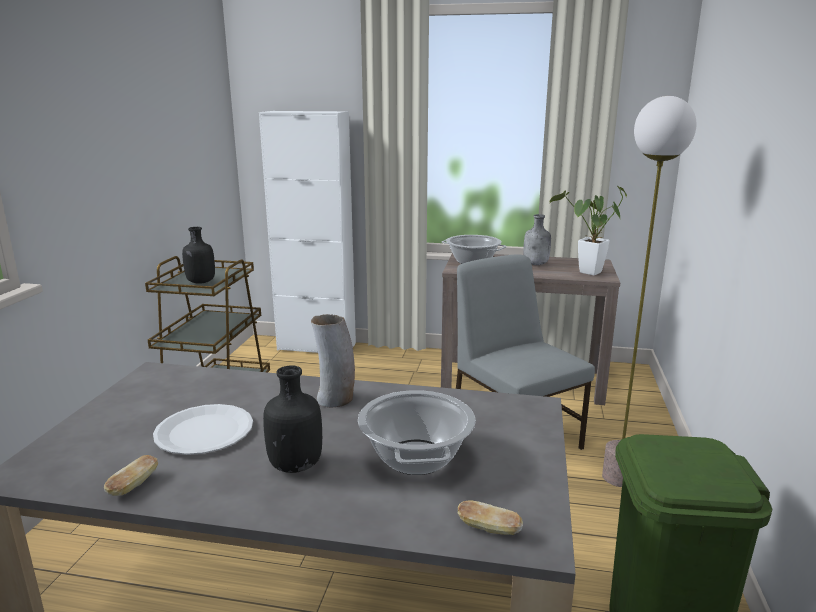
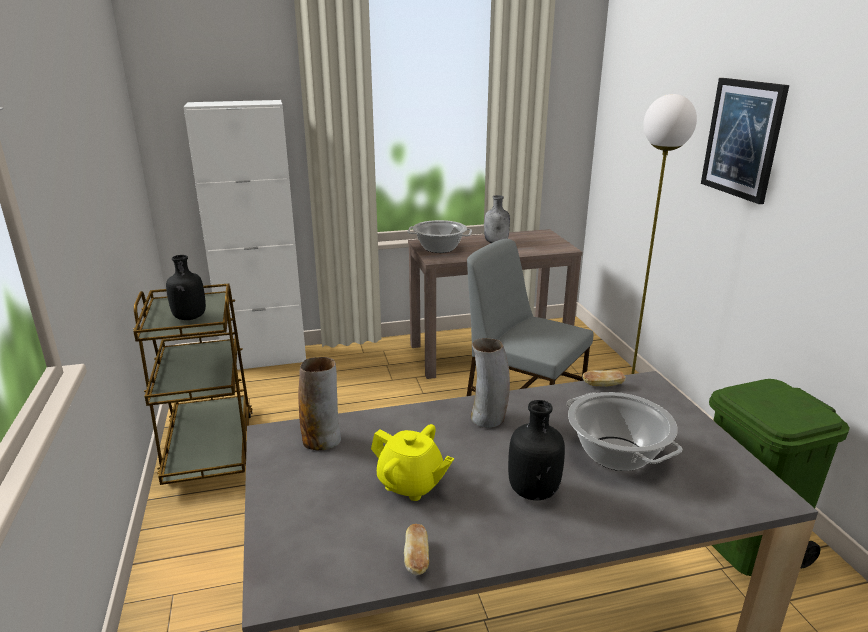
camera: 25 degrees left, 5 degrees up
white plate [153,404,253,455] -> yellow teapot [371,424,454,501]
bread [458,501,523,535] -> bread moved to [583,370,626,387]
potted plant [549,186,627,275] -> none
none -> vase [298,357,341,451]
none -> picture [701,78,789,204]

